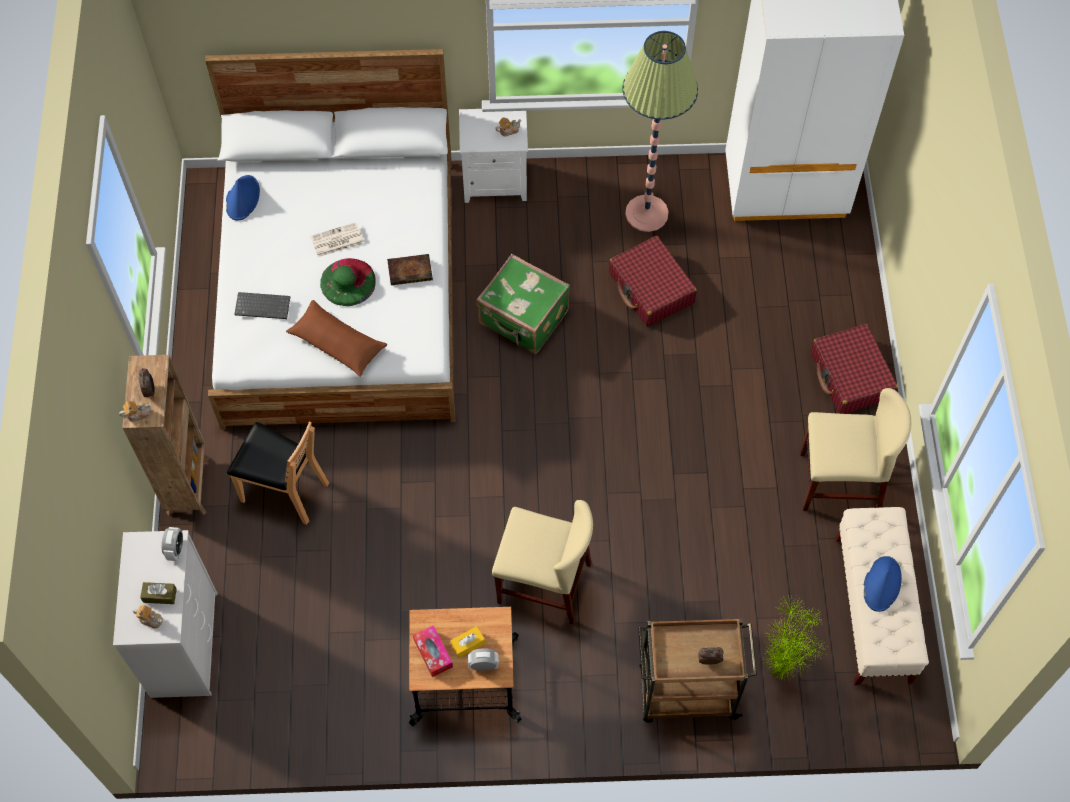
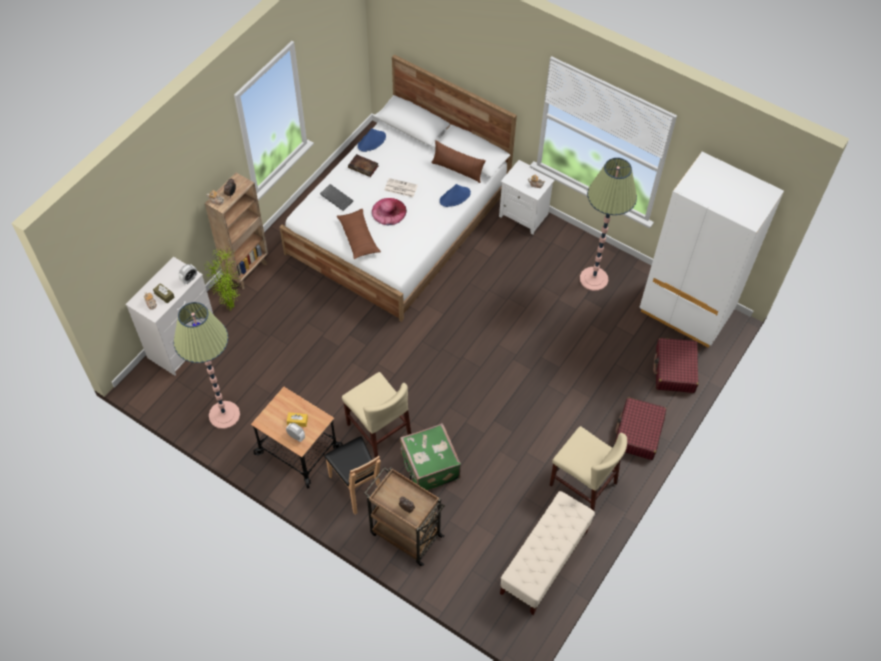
camera: 35 degrees right, 5 degrees down
brown chair [227,421,329,525] -> brown chair moved to [324,436,381,514]
green hat [320,258,376,306] -> pink hat [372,198,407,225]
book [387,254,433,285] -> book moved to [348,154,379,177]
tissue box [413,625,453,677] -> none
green suitcase [476,254,570,354] -> green suitcase moved to [400,423,461,491]
red suitcase [609,236,697,327] -> red suitcase moved to [653,338,699,393]
potted plant [762,595,828,684] -> potted plant moved to [203,246,240,311]
blue hat [864,556,902,612] -> blue hat moved to [440,184,471,207]
none -> floor lamp [173,302,240,429]
none -> brown pillow [431,140,486,183]

